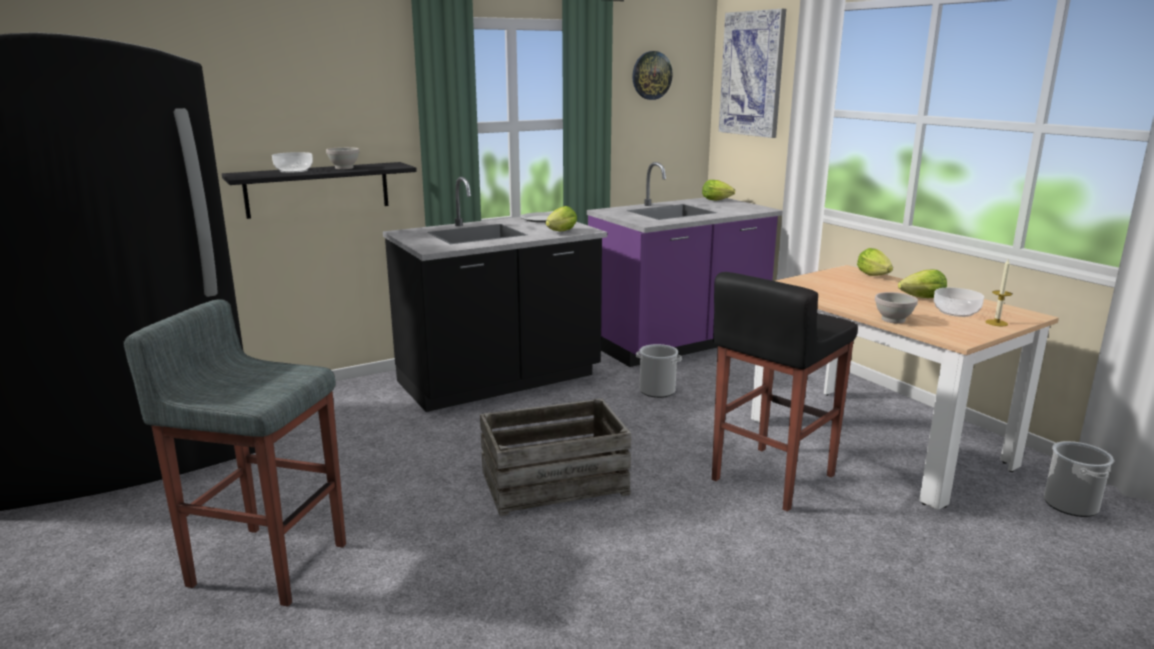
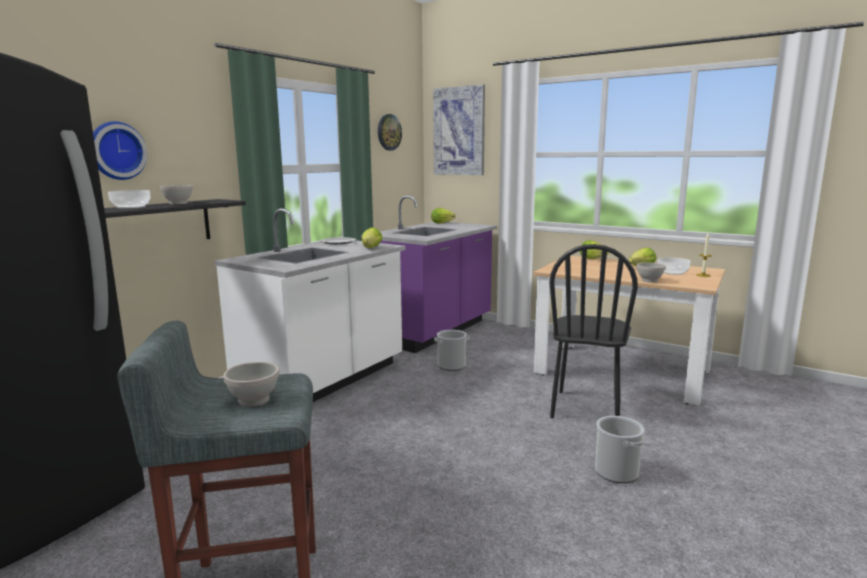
camera: 25 degrees left, 5 degrees down
black counter [383,177,607,412] -> white counter [215,208,405,402]
crate [480,398,631,516] -> none
black stool [712,272,858,512] -> black chair [549,244,638,418]
bucket [1044,441,1114,517] -> bucket moved to [595,416,644,483]
none -> wall clock [93,121,147,180]
none -> white bowl [223,362,279,407]

